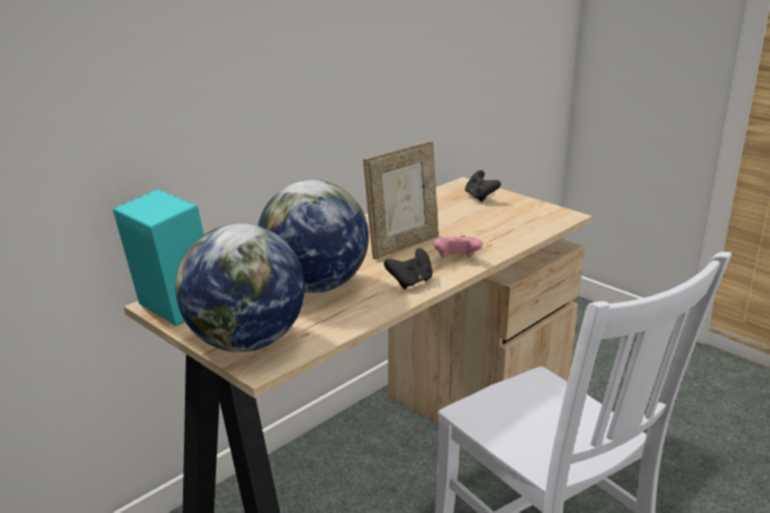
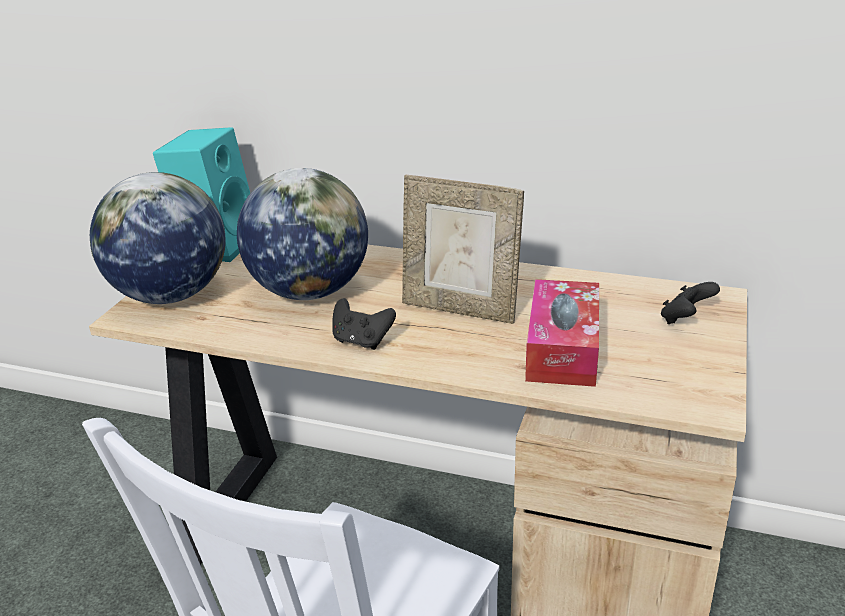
camera: 65 degrees right, 5 degrees up
pink game controller [434,235,483,257] -> none
none -> tissue box [525,279,599,387]

